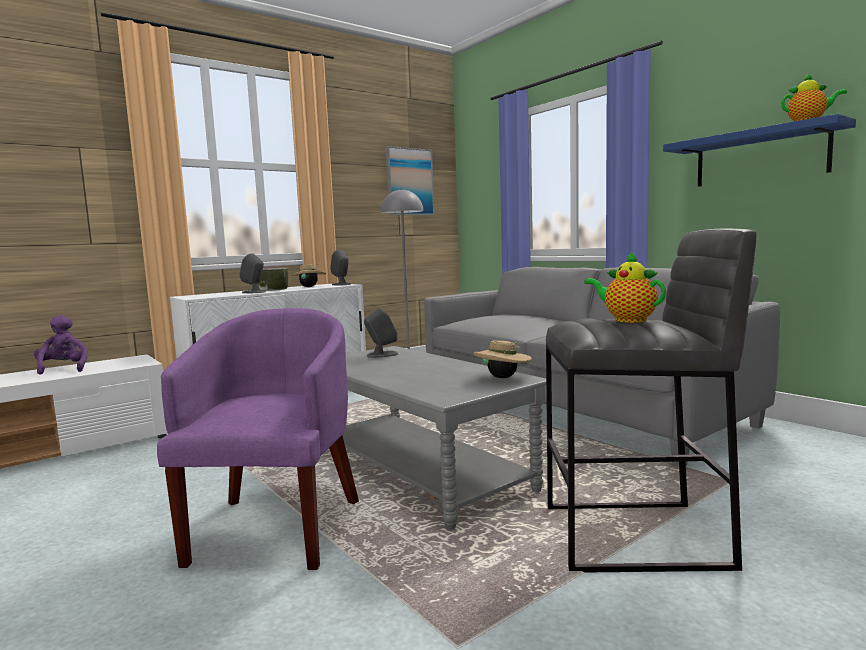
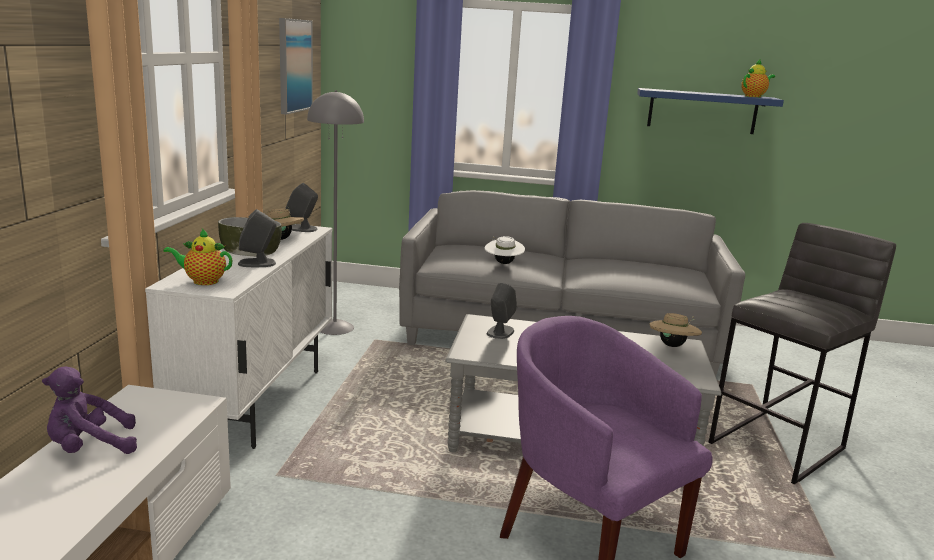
camera: 45 degrees left, 10 degrees up
purple plush toy [34,315,88,375] -> purple plush toy turned 45 degrees counterclockwise [42,367,137,454]
teapot [584,251,666,323] -> teapot moved to [163,229,232,285]
none -> white hat [485,236,525,264]

